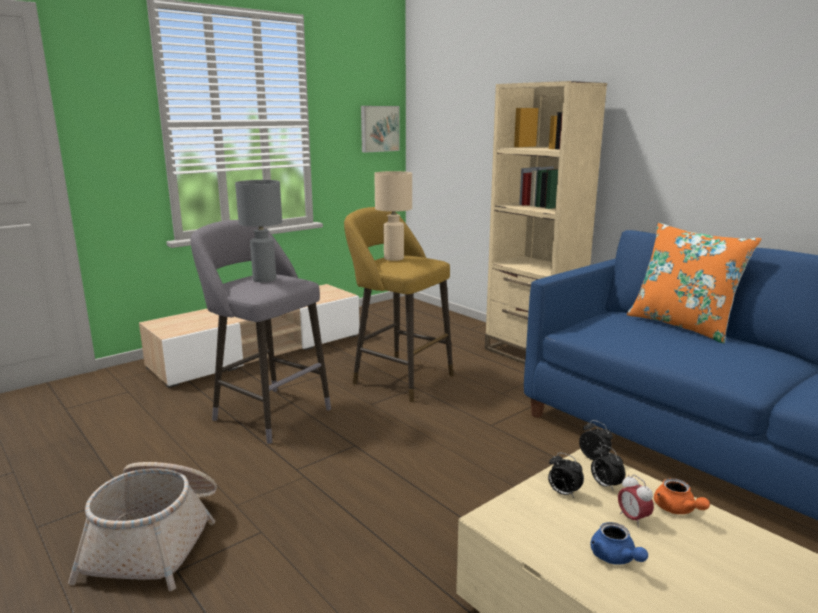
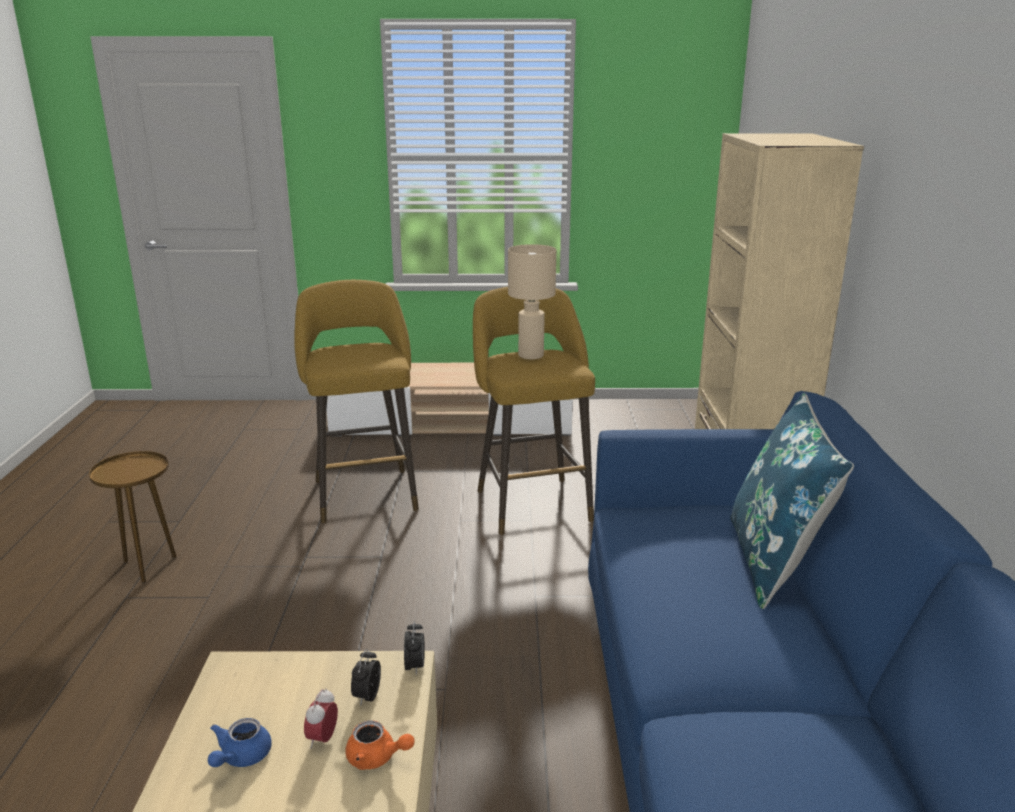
camera: 40 degrees right, 5 degrees up
basket [68,462,217,591] -> brown side table [89,451,177,583]
grey stool [190,220,331,444] -> yellow stool [294,280,419,523]
grey table lamp [235,180,282,282] -> none
picture [361,106,400,153] -> none
alarm clock [548,453,584,498] -> none
orange pillow [627,223,762,343] -> blue pillow [730,393,854,609]
orange teapot [654,478,710,514] -> orange teapot turned 90 degrees counterclockwise [345,720,415,770]

